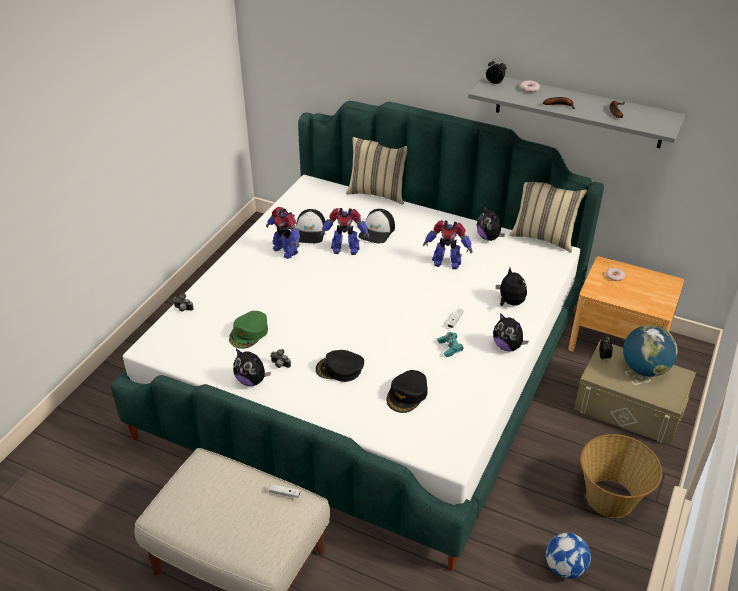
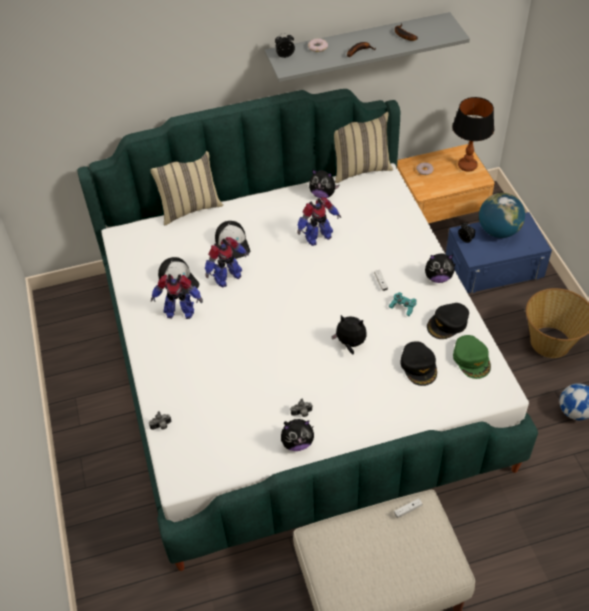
camera: 40 degrees left, 10 degrees up
green cap [229,311,268,349] -> green cap moved to [453,335,491,379]
black cap [316,350,364,382] -> black cap moved to [427,303,469,339]
plush toy [496,268,527,306] -> plush toy moved to [331,315,367,354]
beige storage box [574,340,696,445] -> blue storage box [446,212,552,293]
none -> table lamp [452,97,494,172]

